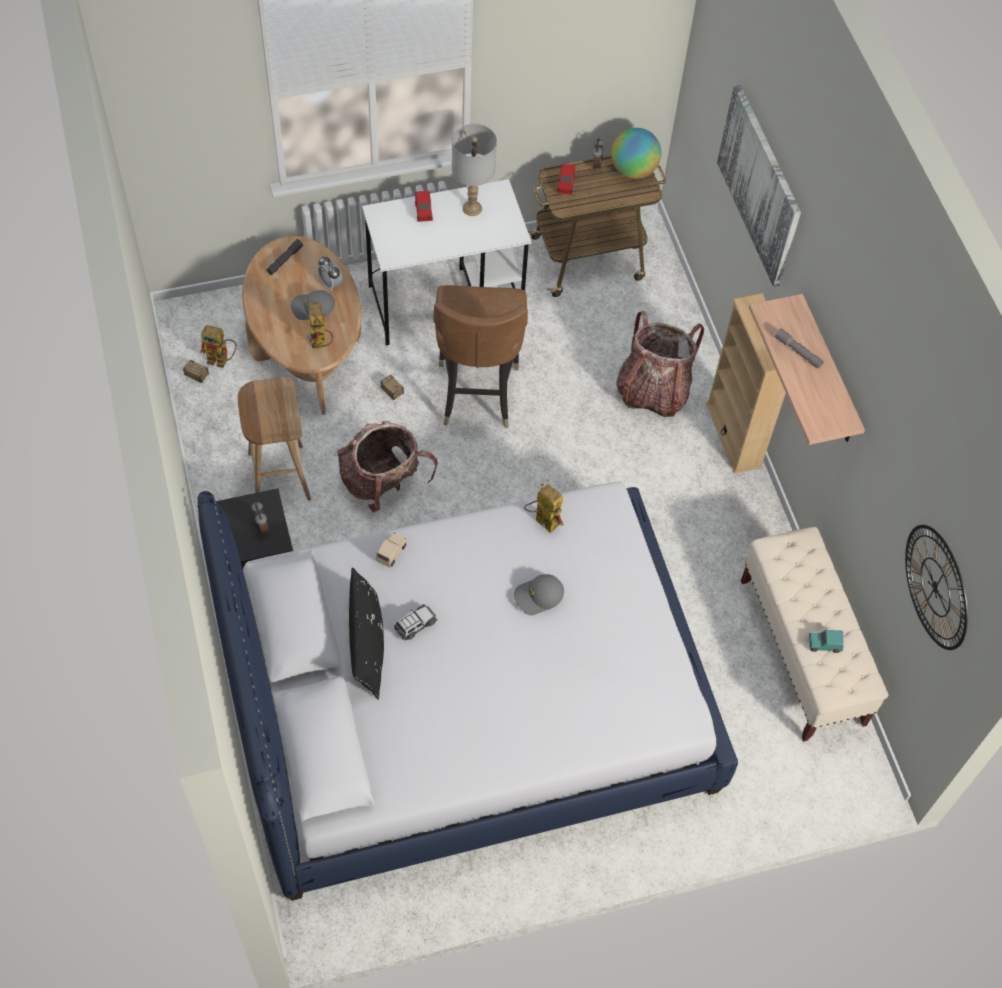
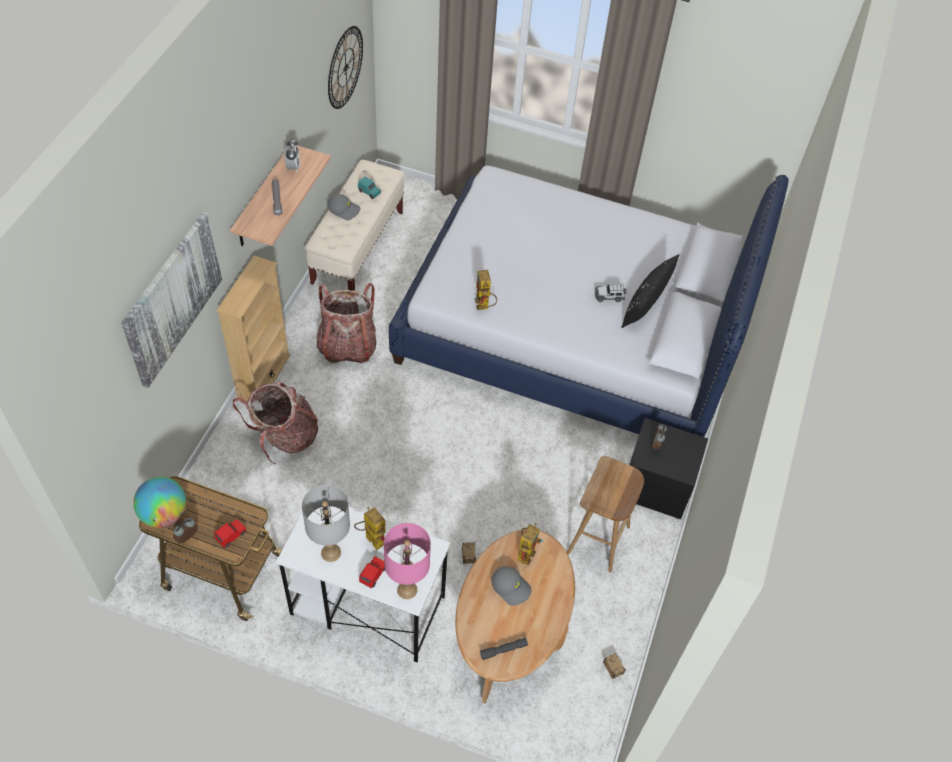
camera: 145 degrees left, 5 degrees down
toy robot [200,325,237,368] -> toy robot moved to [354,507,386,550]
alarm clock [318,256,343,291] -> alarm clock moved to [284,139,300,172]
backpack [337,421,438,512] -> backpack moved to [316,283,376,363]
beige toy car [376,532,406,568] -> none
brown chair [433,285,528,428] -> none
grey cap [514,574,564,615] -> grey cap moved to [327,194,361,220]
none -> pink table lamp [384,523,431,599]

